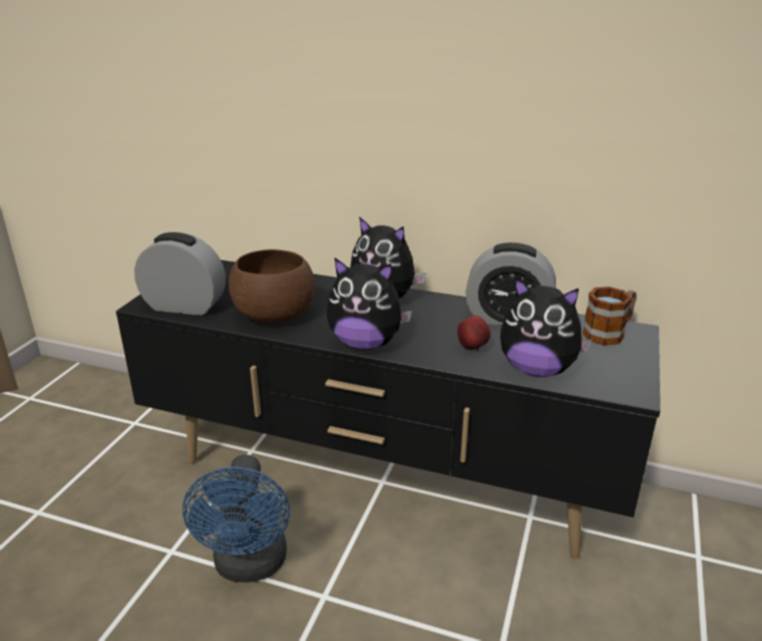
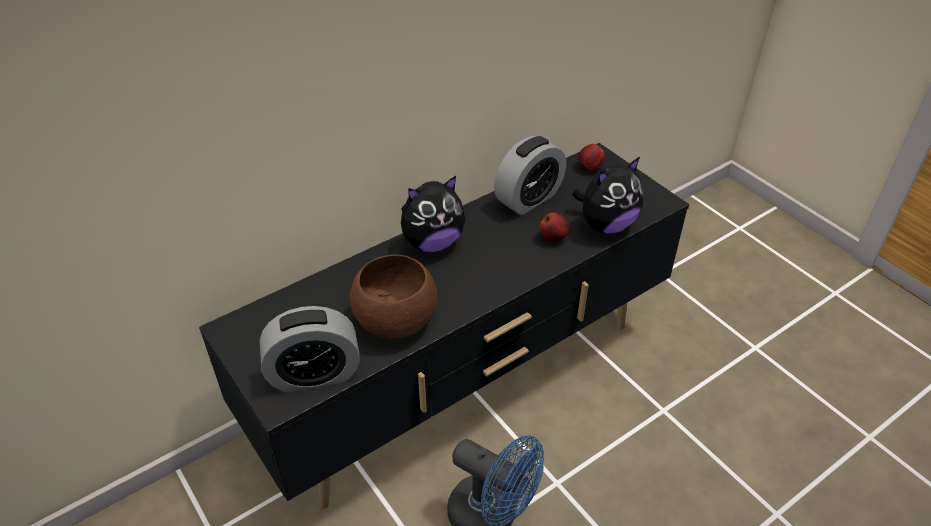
camera: 55 degrees left, 15 degrees up
alarm clock [134,232,226,316] -> alarm clock turned 150 degrees counterclockwise [260,306,360,392]
plush toy [327,257,412,350] -> none
mug [583,287,637,345] -> apple [578,144,605,170]

